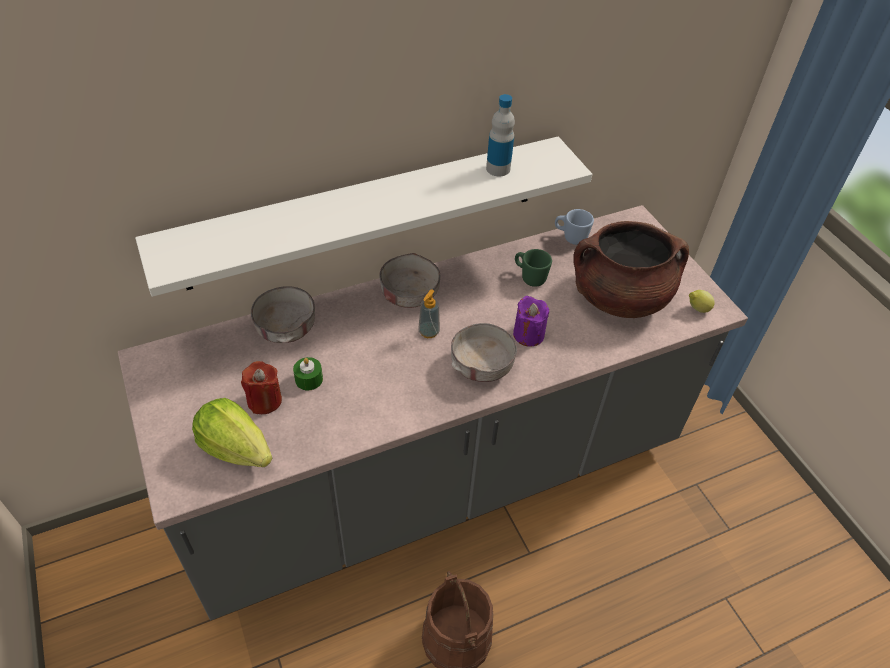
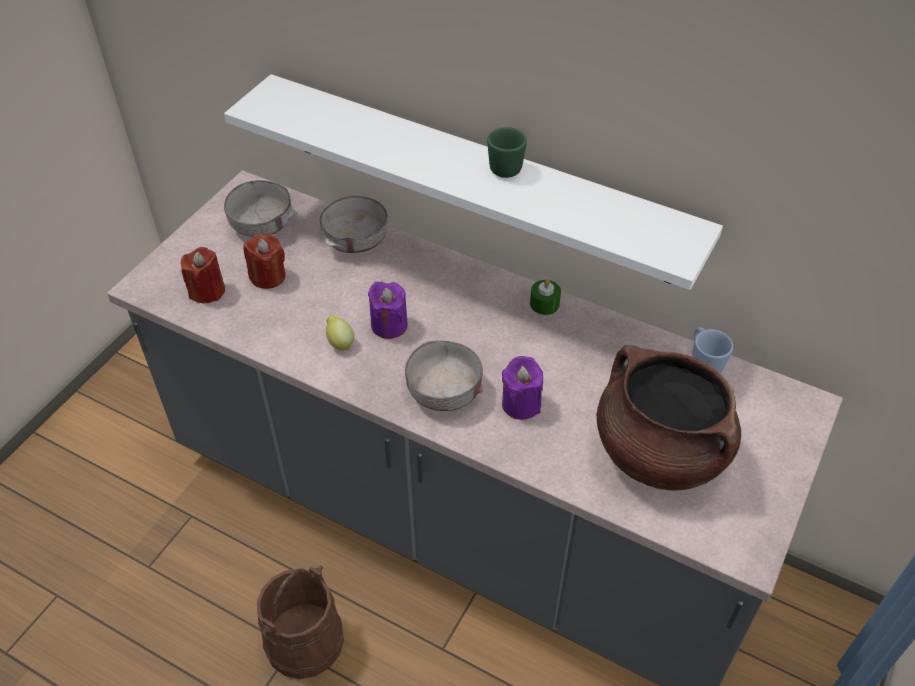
camera: 55 degrees right, 0 degrees up
lettuce [192,398,273,467] -> red candle [181,247,225,303]
green candle [293,357,323,390] -> green candle moved to [530,278,561,315]
grey bowl [379,253,440,308] -> grey bowl moved to [224,180,295,237]
soap dispenser [418,289,440,338] -> none
bottle [486,94,515,177] -> none
green mug [515,249,552,287] -> green mug moved to [487,127,527,178]
lemon [689,290,715,313] -> lemon moved to [326,315,354,350]
none -> purple candle [368,282,408,339]

